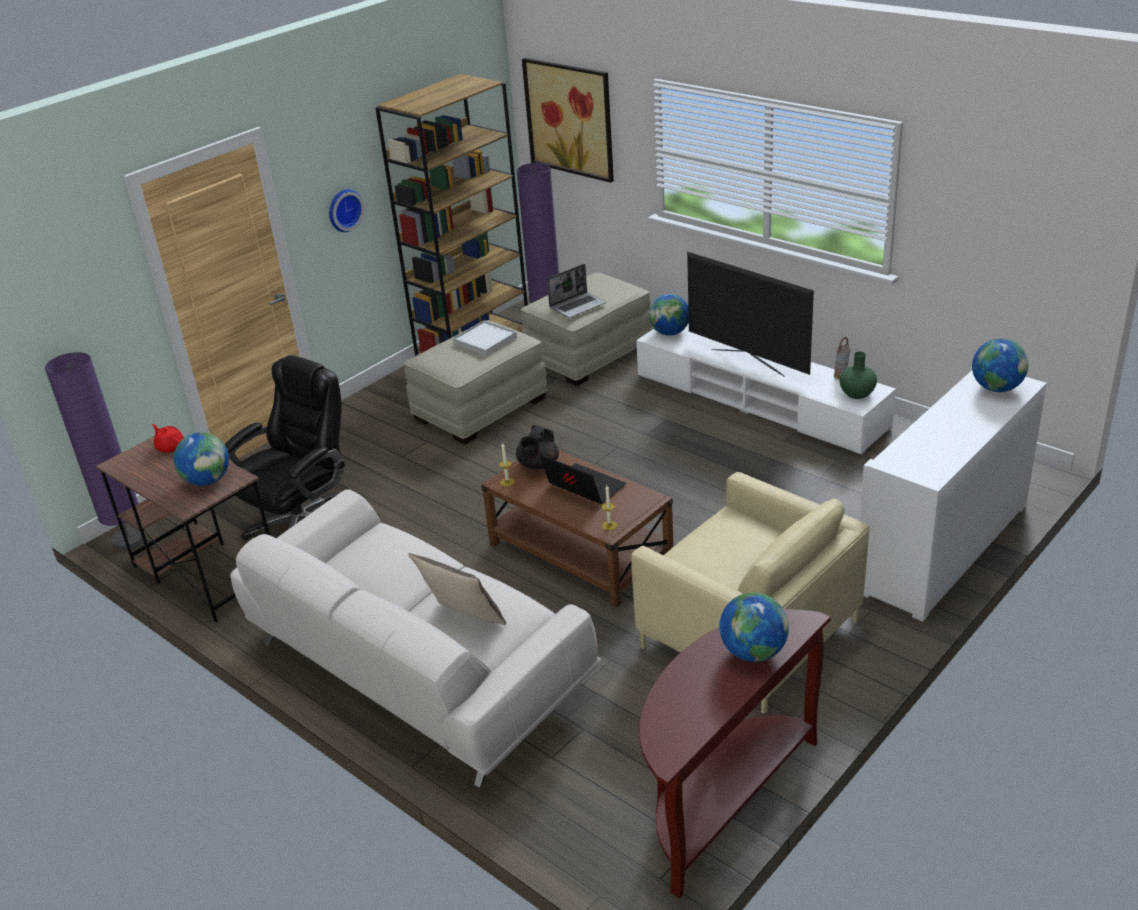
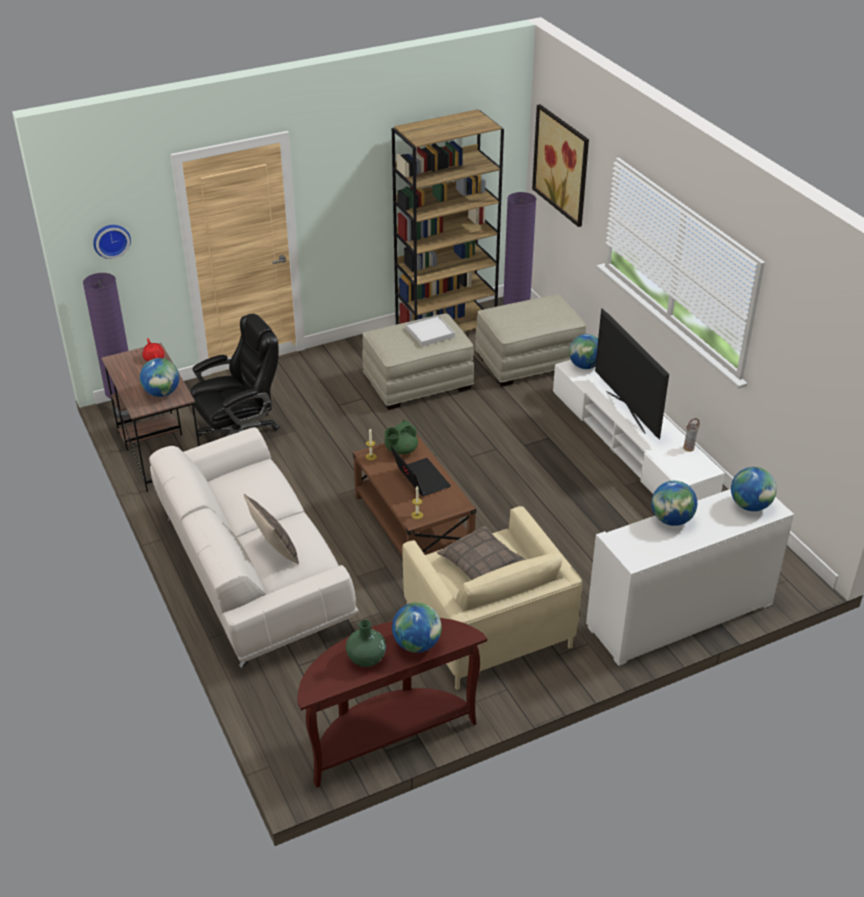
camera: 20 degrees right, 5 degrees up
wall clock [329,189,364,232] -> wall clock moved to [93,225,131,259]
black teapot [516,425,559,470] -> green teapot [385,420,418,455]
laptop [547,264,606,318] -> none
green vase [839,351,877,399] -> green vase moved to [346,620,386,667]
none -> pillow [437,526,526,580]
none -> globe [652,481,697,526]

